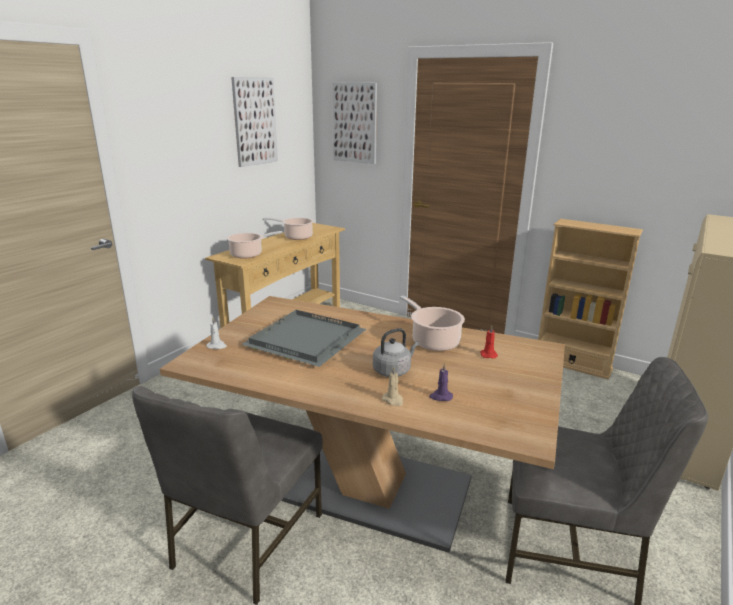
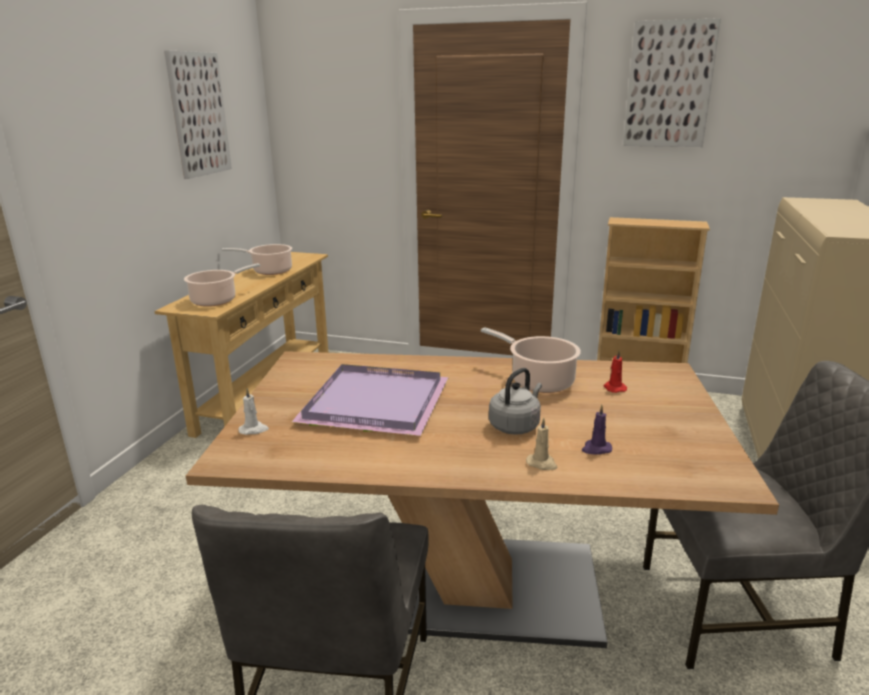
camera: 15 degrees left, 0 degrees up
grey tray [241,310,366,367] -> purple tray [292,364,449,436]
picture [333,83,377,164] -> picture moved to [623,18,721,147]

